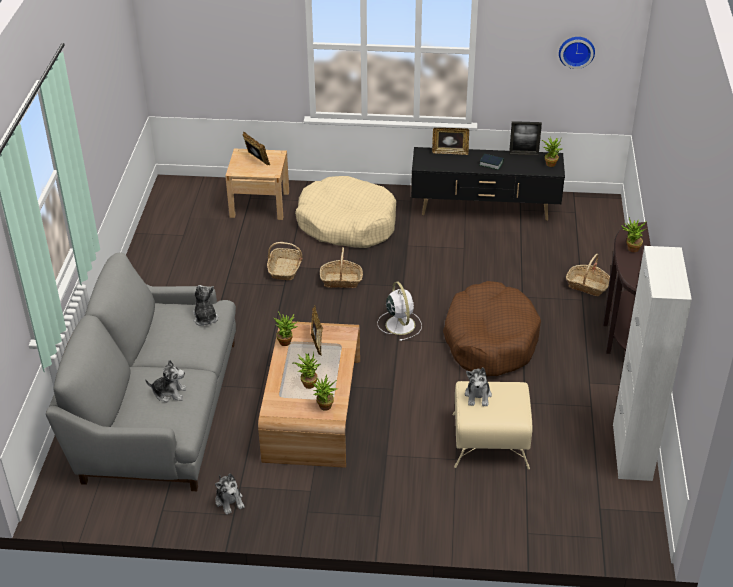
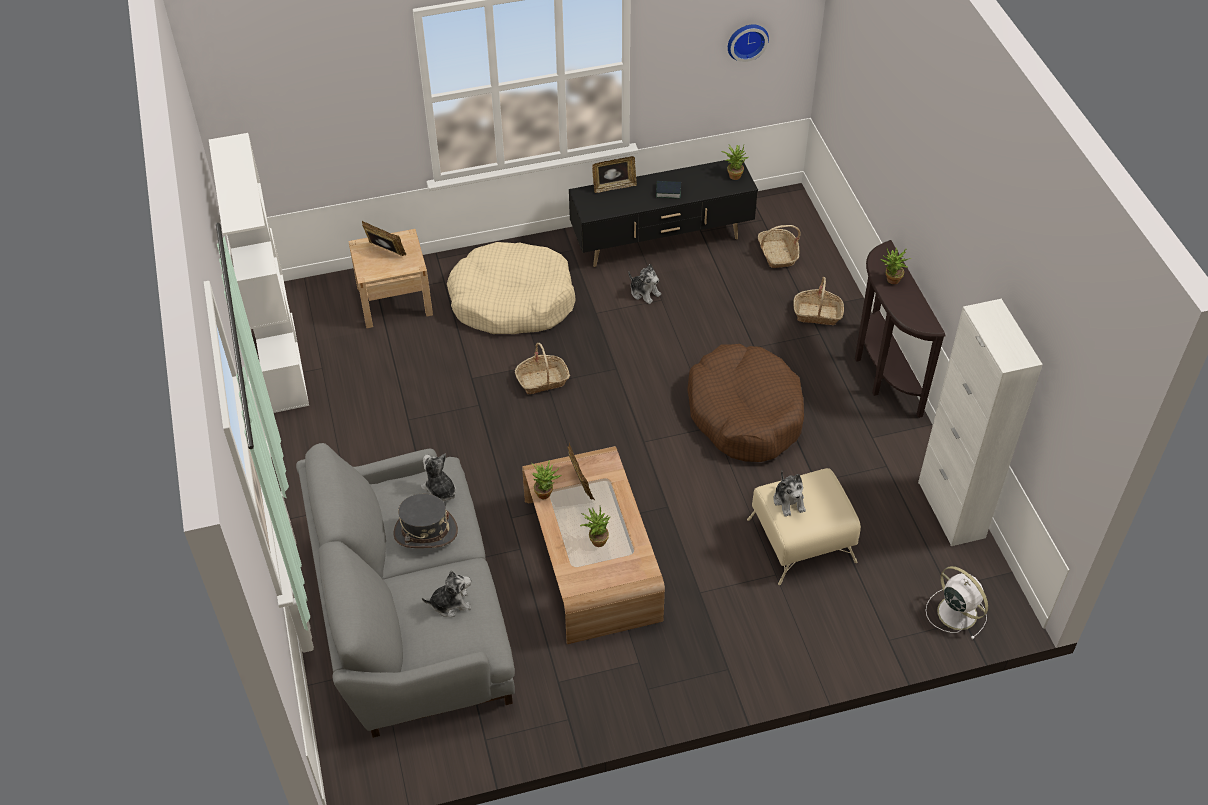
camera: 20 degrees left, 10 degrees up
plush toy [215,473,244,515] -> plush toy moved to [628,264,661,304]
basket [267,242,302,280] -> basket moved to [758,225,800,268]
potted plant [312,374,338,411] -> none
white fan [377,282,422,341] -> white fan moved to [926,566,988,639]
picture frame [509,121,542,155] -> none
none -> white bookcase [209,133,309,413]
none -> grey hat [393,494,458,548]

